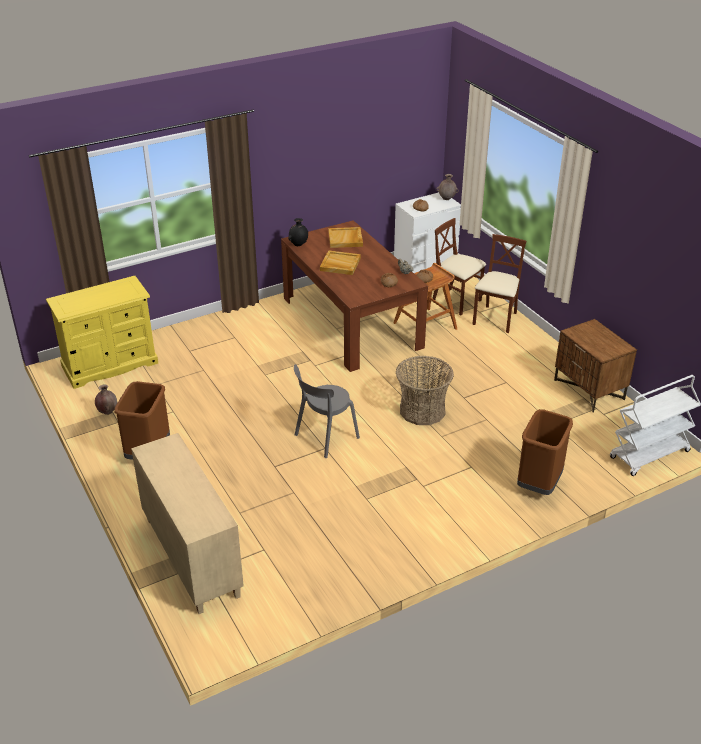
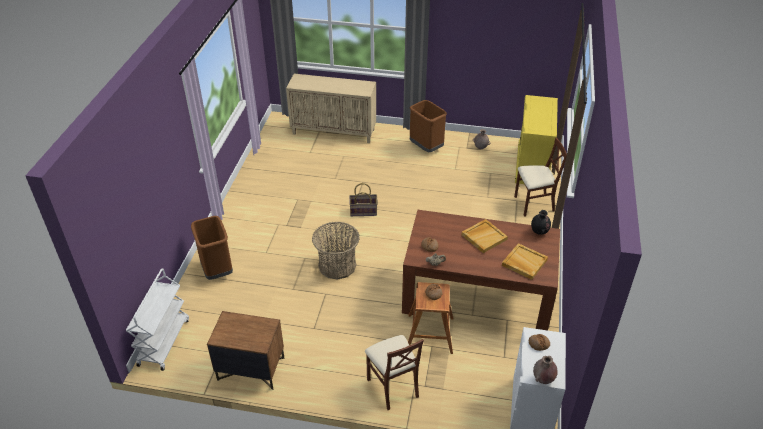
camera: 130 degrees right, 5 degrees up
grey chair [294,364,360,458] -> basket [349,183,377,216]
brown chair [432,218,486,315] -> brown chair moved to [514,138,567,217]

